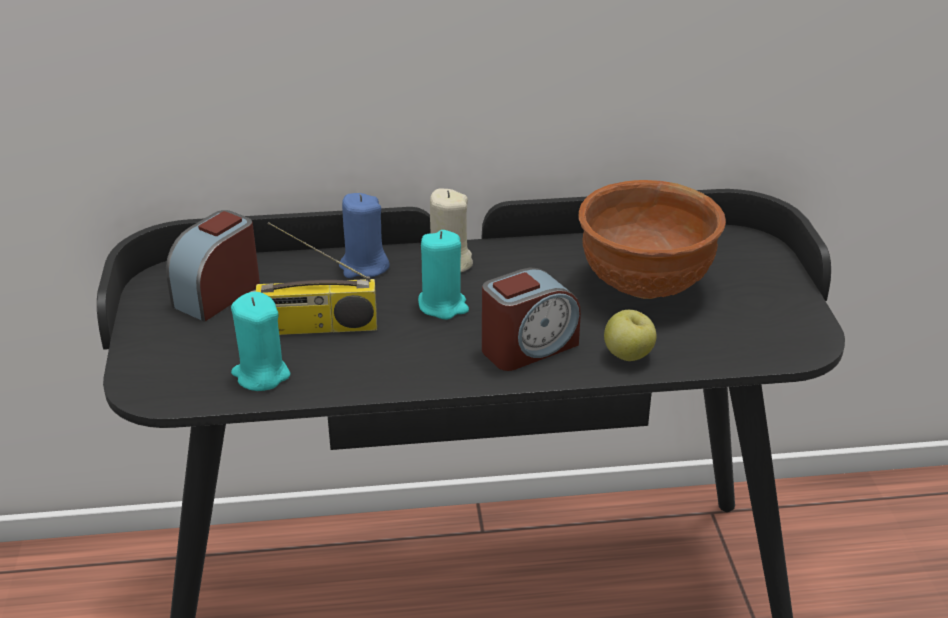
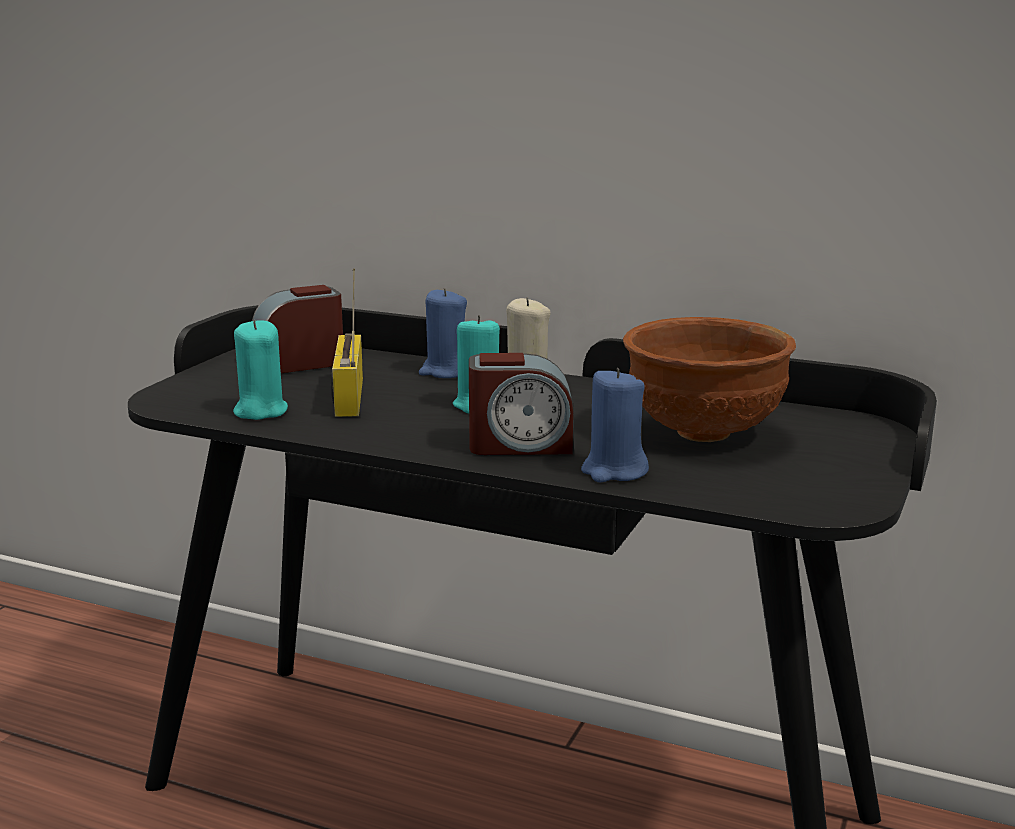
camera: 30 degrees right, 15 degrees down
radio [250,222,377,335] -> radio turned 60 degrees clockwise [331,268,363,417]
apple [604,310,657,361] -> blue candle [581,368,649,482]

